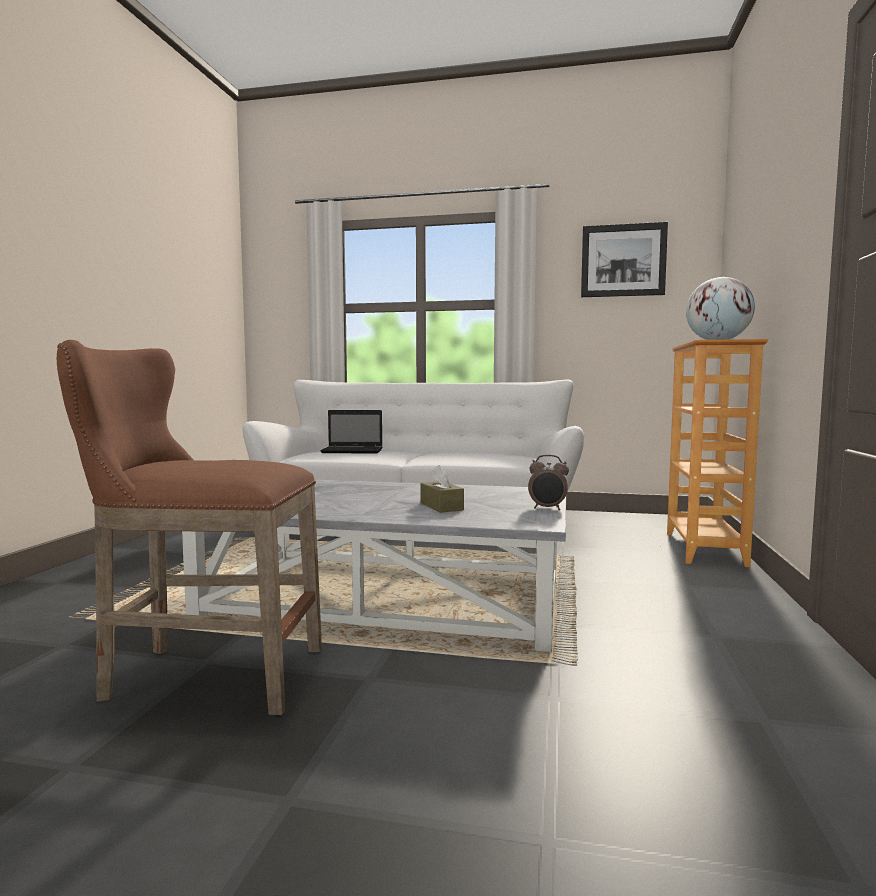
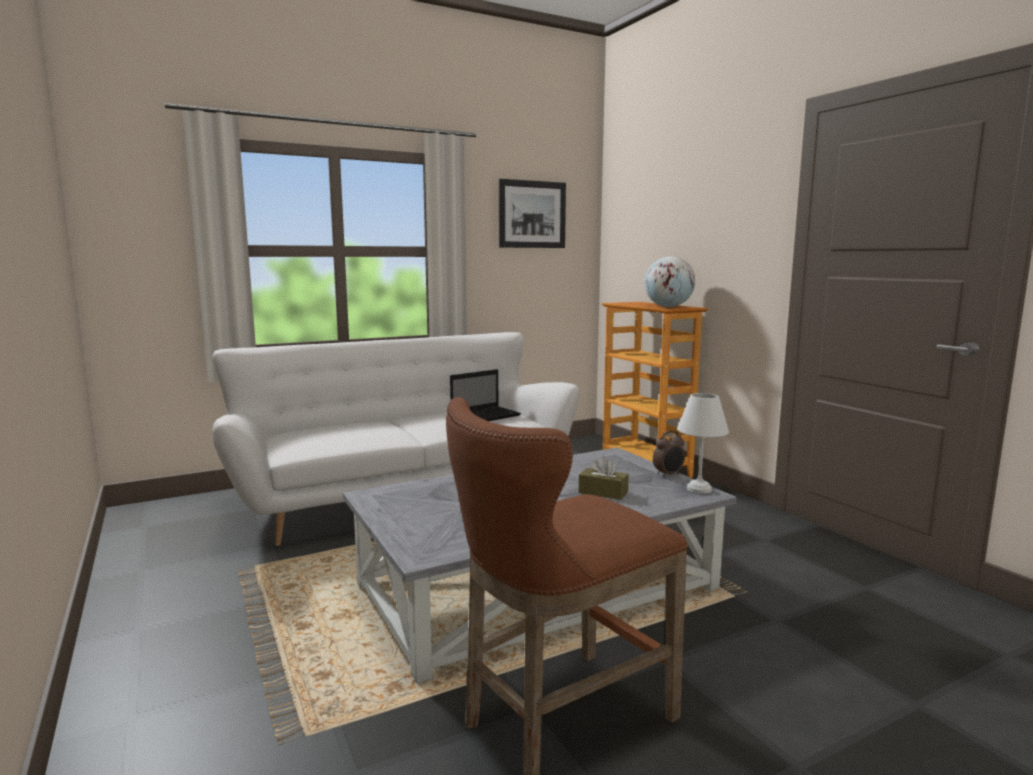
camera: 40 degrees left, 5 degrees up
laptop [321,410,382,453] -> laptop moved to [450,369,521,421]
none -> white table lamp [677,393,729,494]

